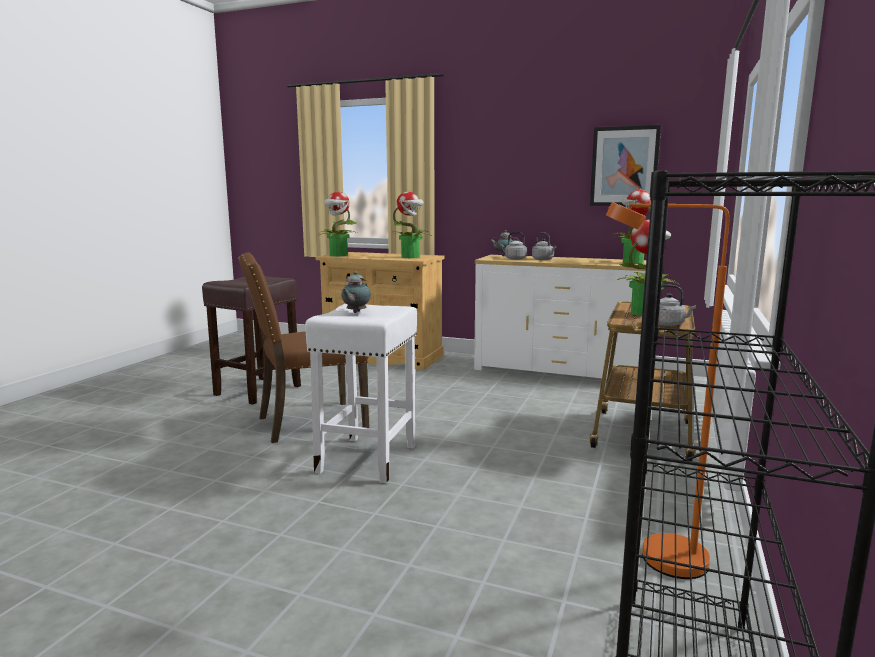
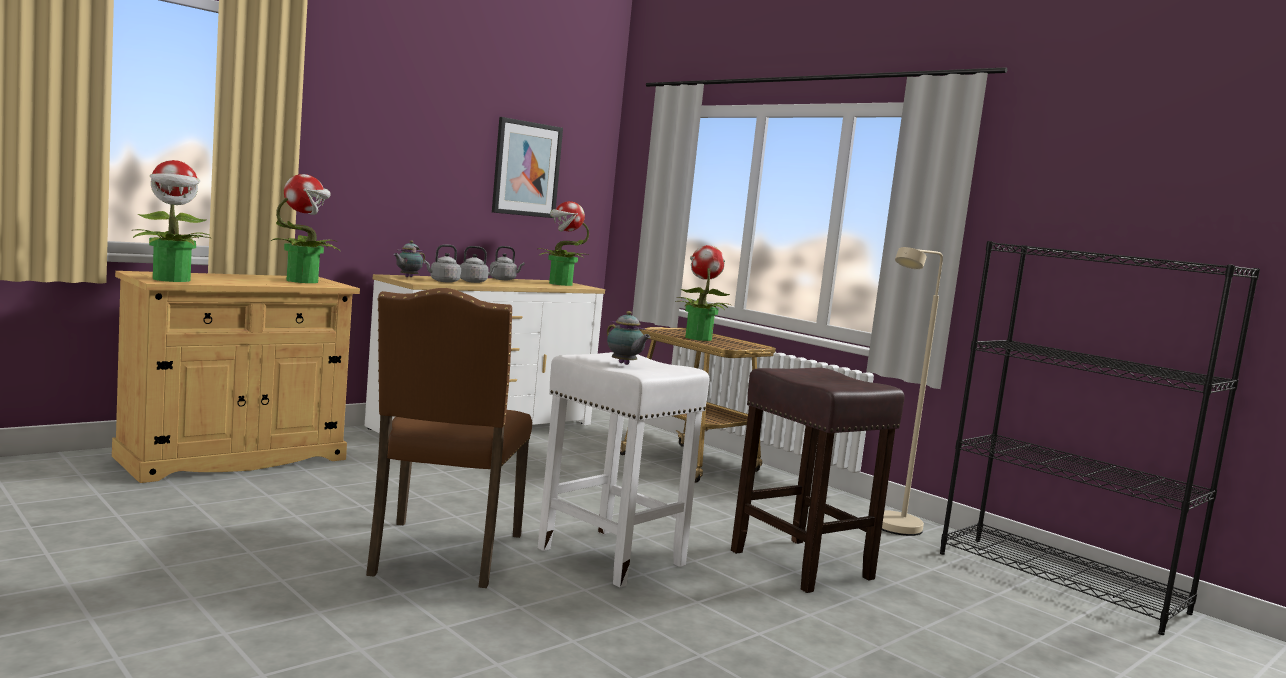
camera: 65 degrees left, 5 degrees down
brown stool [202,276,301,405] -> brown stool moved to [731,368,905,593]
orange floor lamp [606,202,730,579] -> beige floor lamp [882,247,943,536]
grey kettle [658,284,696,326] -> grey kettle moved to [490,246,525,280]

